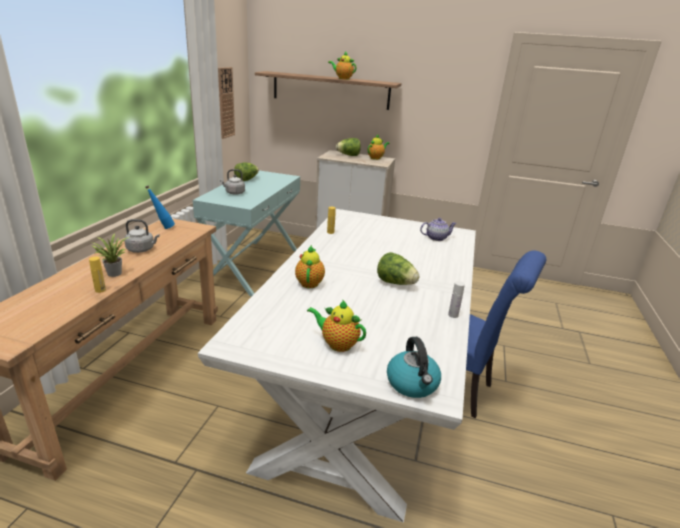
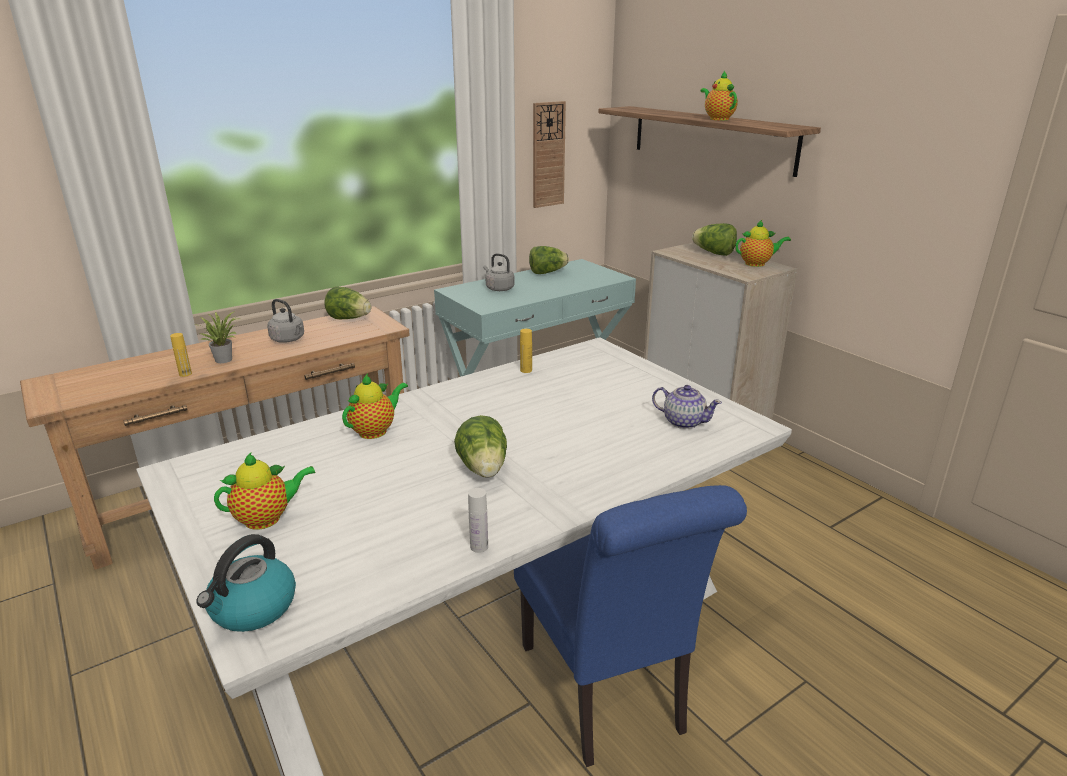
camera: 40 degrees right, 0 degrees up
blue bottle [146,185,175,229] -> lettuce [325,287,371,319]
teapot [307,299,366,352] -> teapot turned 90 degrees clockwise [214,453,315,530]

